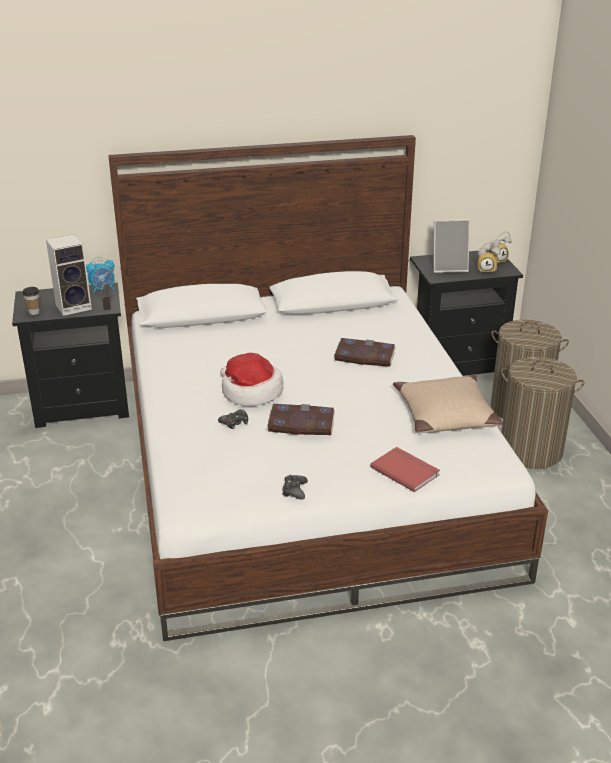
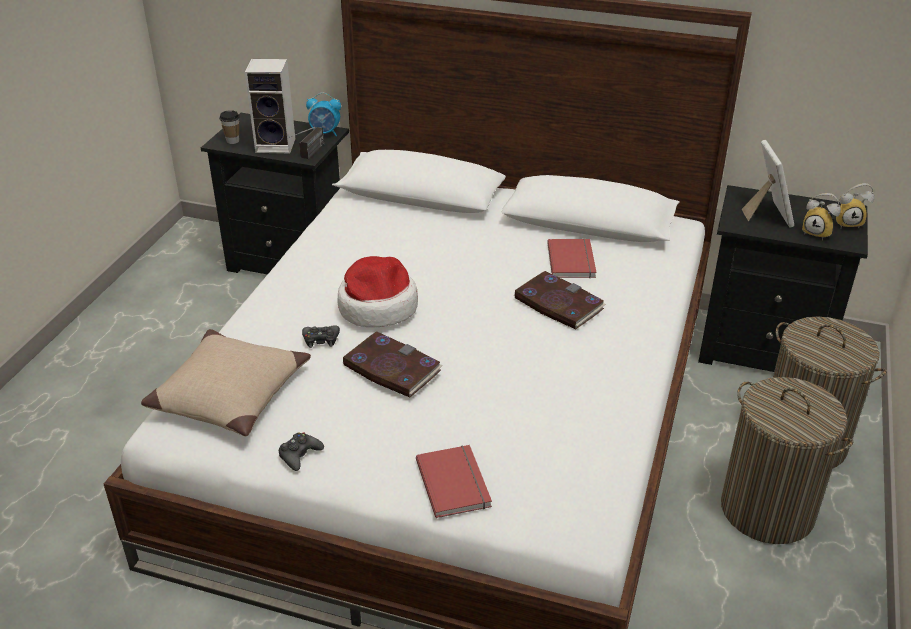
camera: 30 degrees right, 5 degrees up
beige pillow [393,375,503,433] -> beige pillow moved to [141,329,311,436]
picture frame [434,219,469,273] -> picture frame turned 120 degrees counterclockwise [742,140,794,228]
none -> red book [547,239,597,278]

